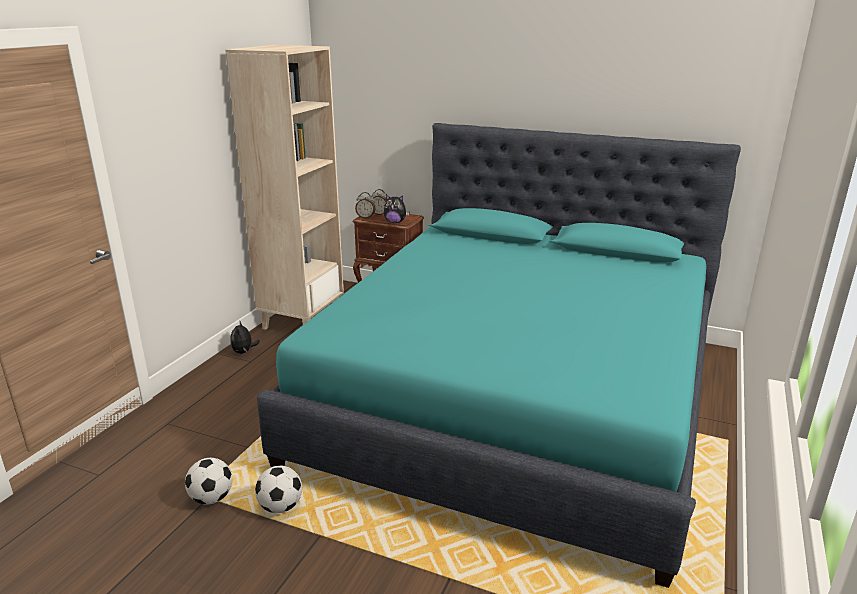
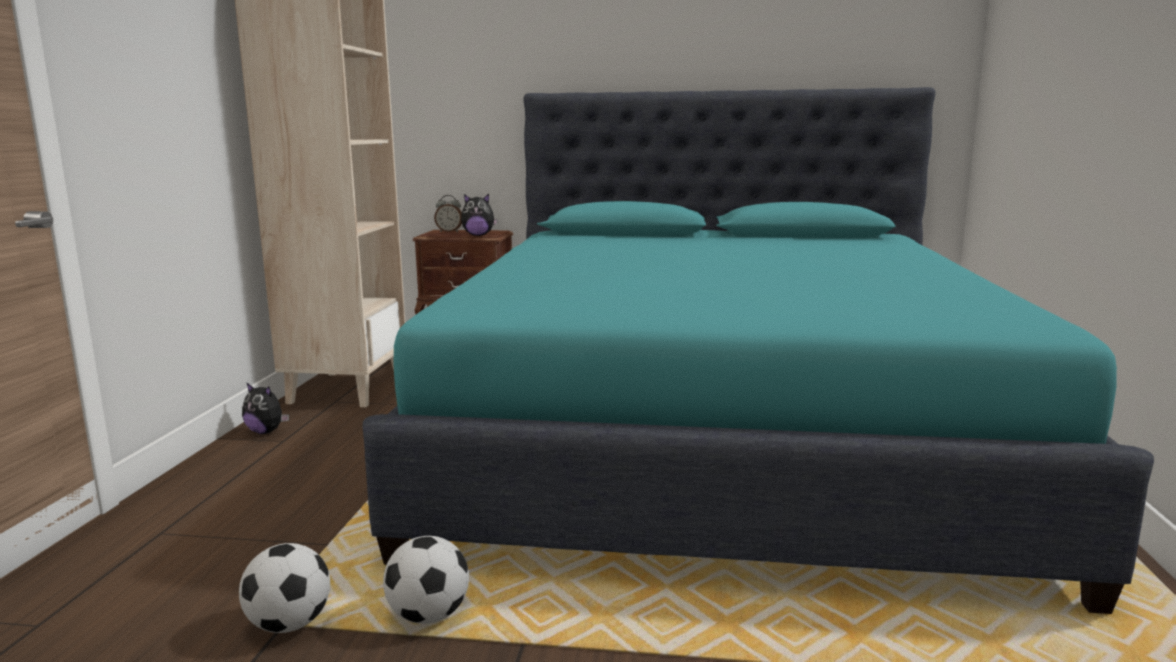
camera: 15 degrees left, 10 degrees down
plush toy [230,322,260,354] -> plush toy turned 45 degrees counterclockwise [242,382,289,434]
alarm clock [355,192,376,218] -> none

